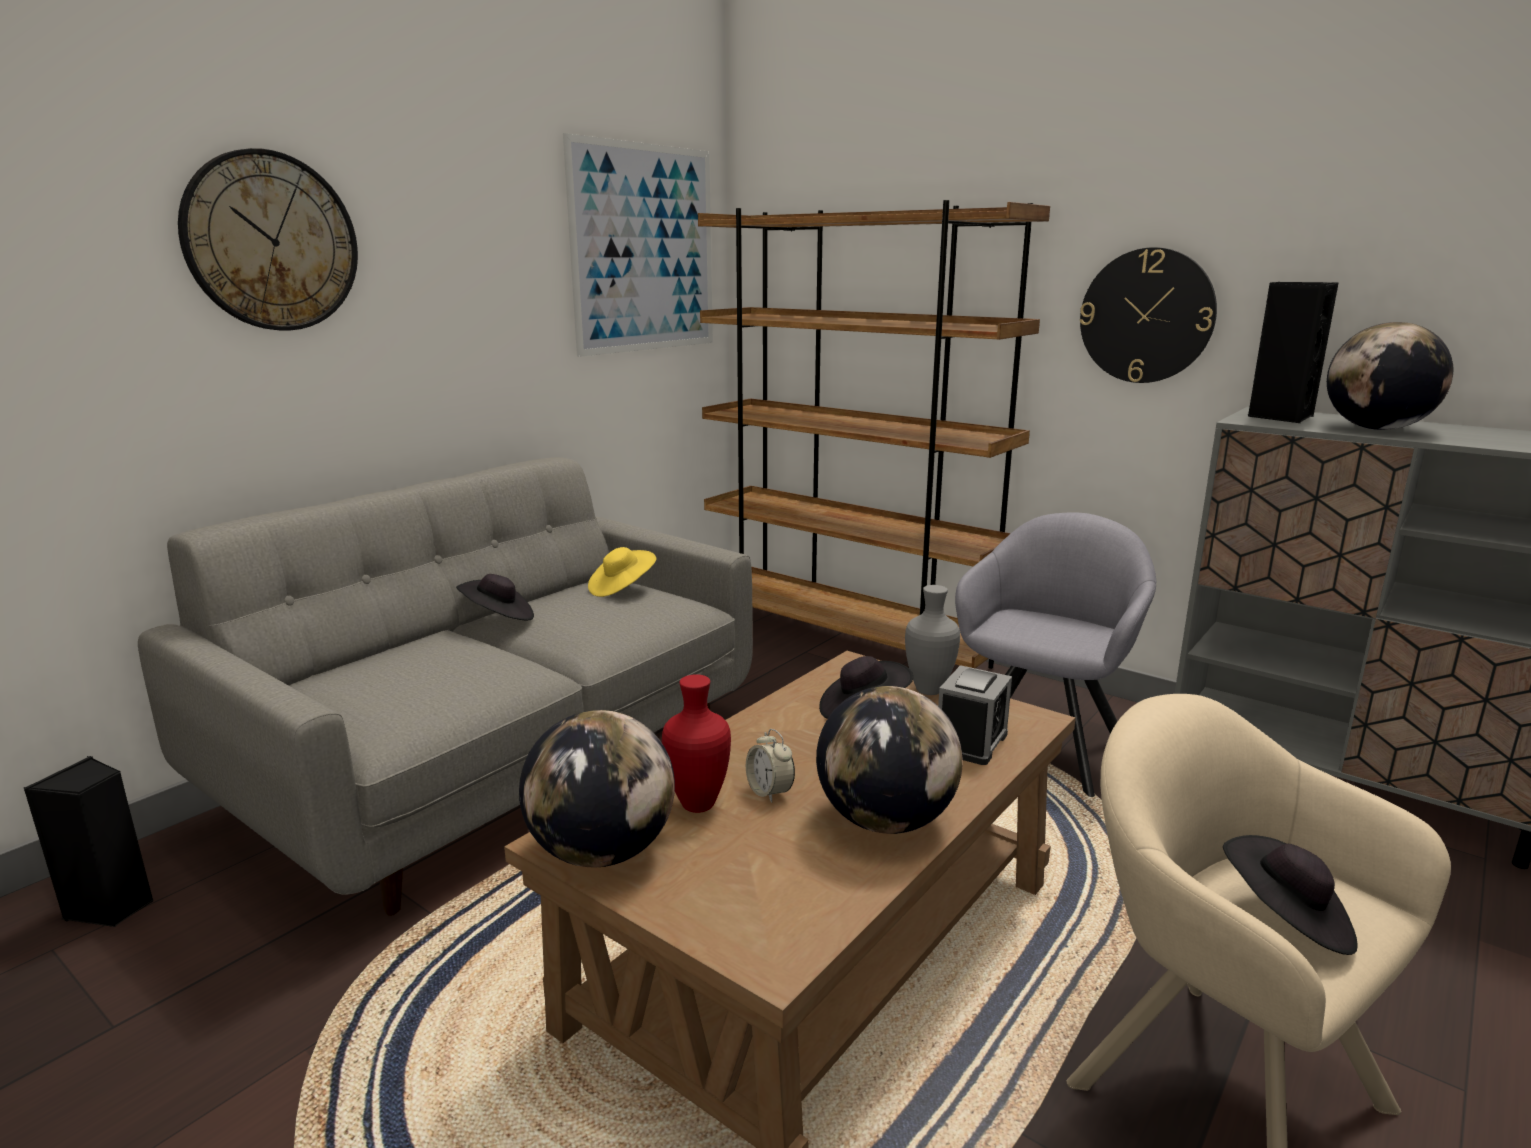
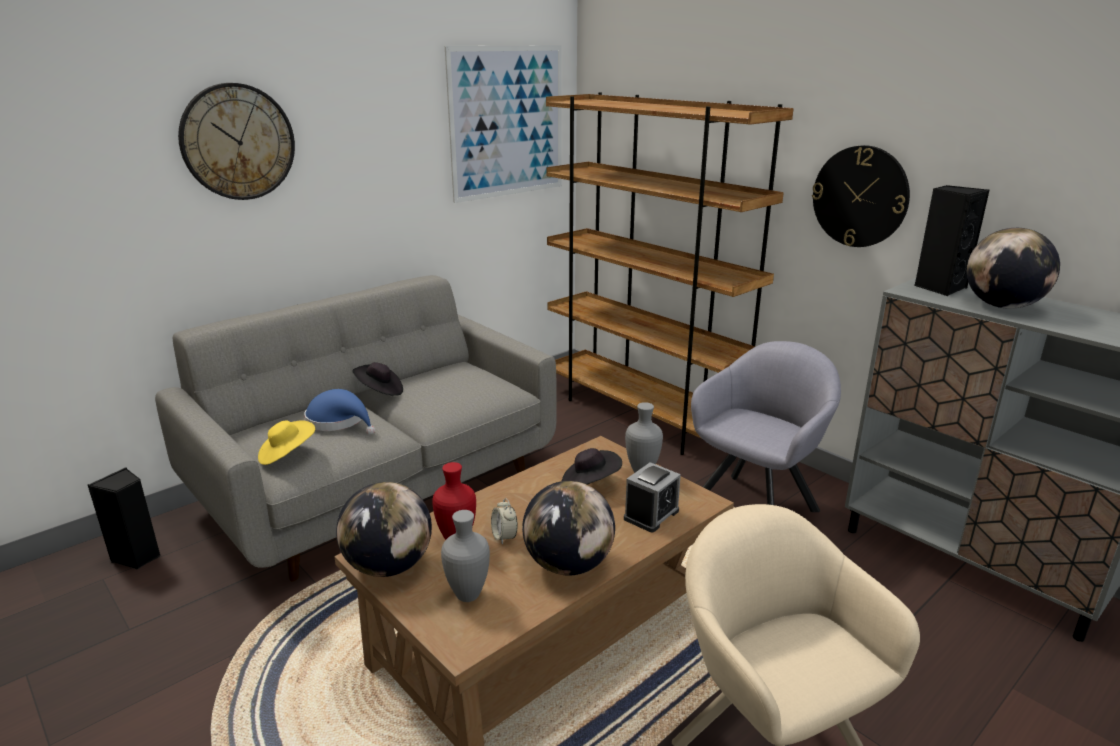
camera: 10 degrees right, 5 degrees up
yellow hat [588,547,657,597] -> yellow hat moved to [258,420,315,465]
black hat [1223,835,1357,955] -> none
none -> blue hat [304,389,375,434]
none -> grey vase [441,510,490,602]

